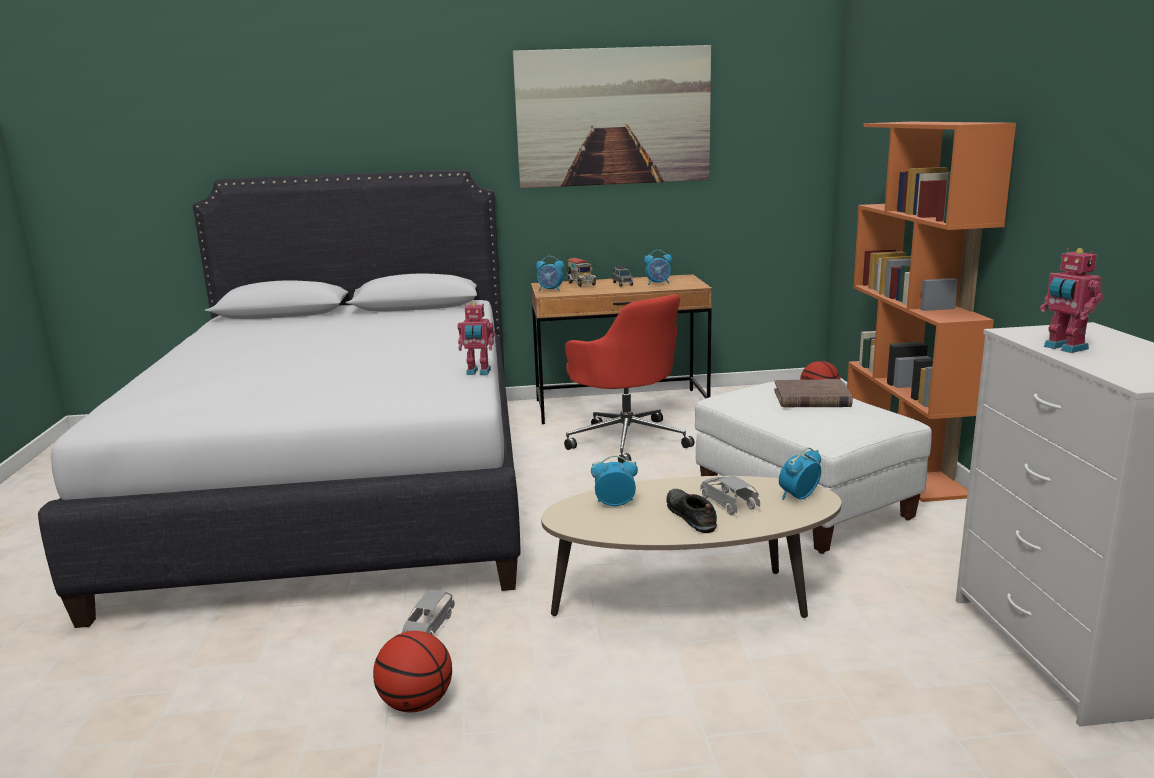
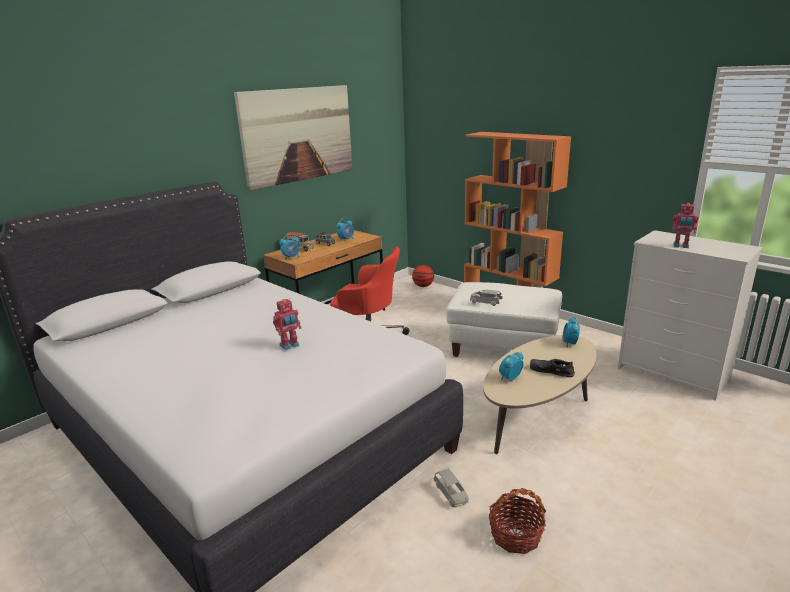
camera: 40 degrees left, 5 degrees up
basketball [373,631,452,713] -> basket [489,488,546,554]
toy robot [457,302,494,375] -> toy robot moved to [273,298,301,350]
grey toy car [700,476,760,515] -> grey toy car moved to [470,290,503,306]
brown book [774,379,853,407] -> none

